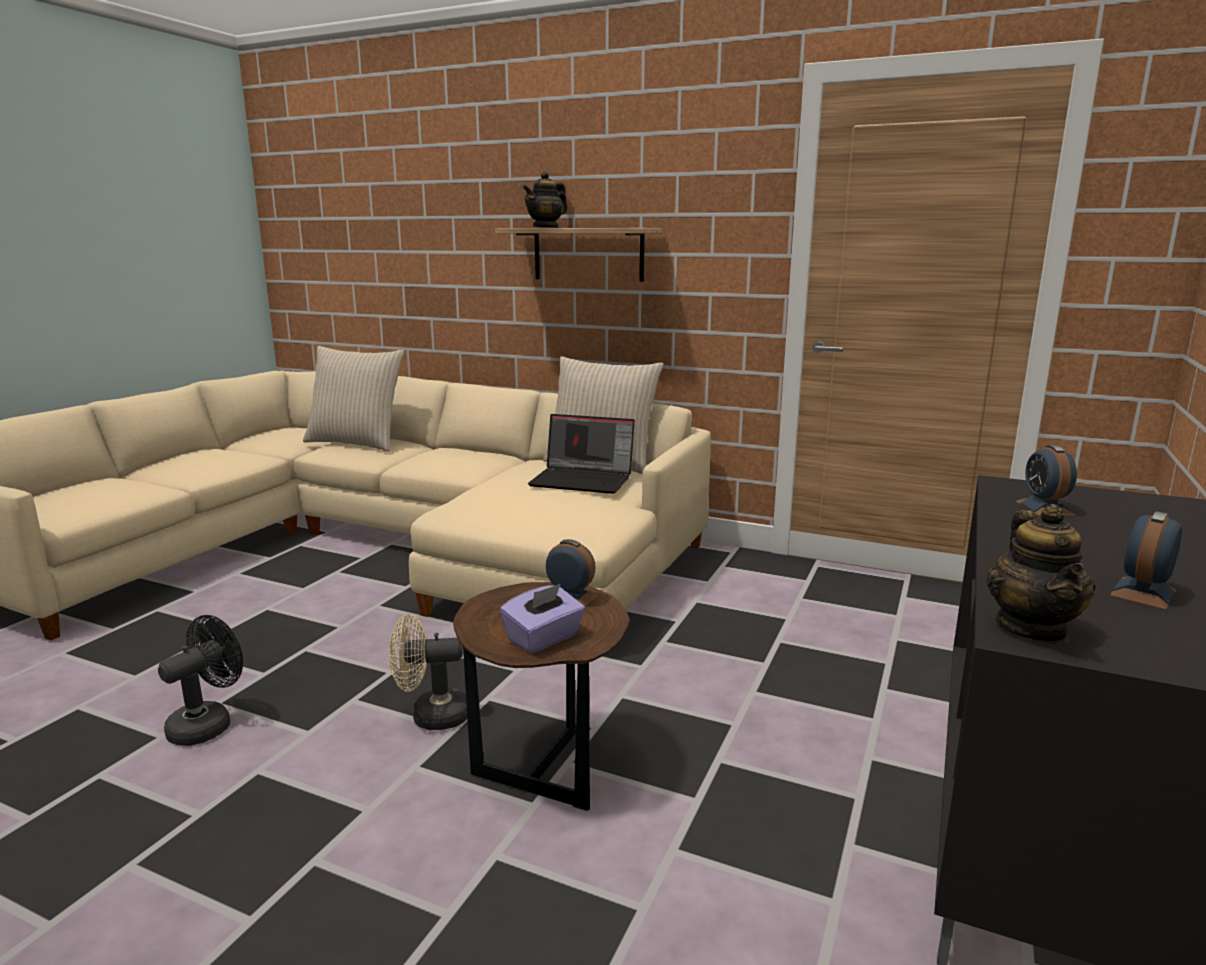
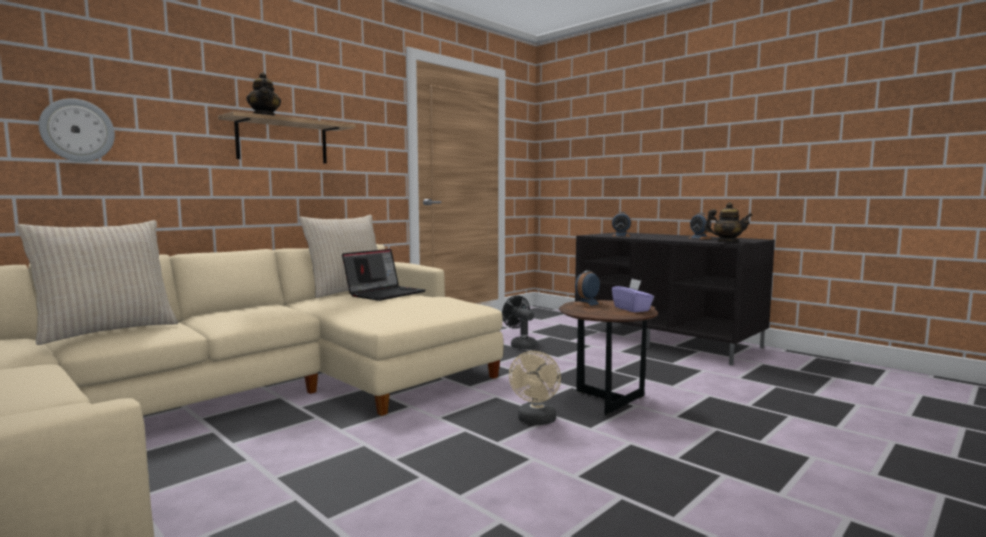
camera: 70 degrees left, 10 degrees down
black fan [158,615,243,746] -> black fan moved to [502,295,537,350]
none -> wall clock [39,98,115,162]

